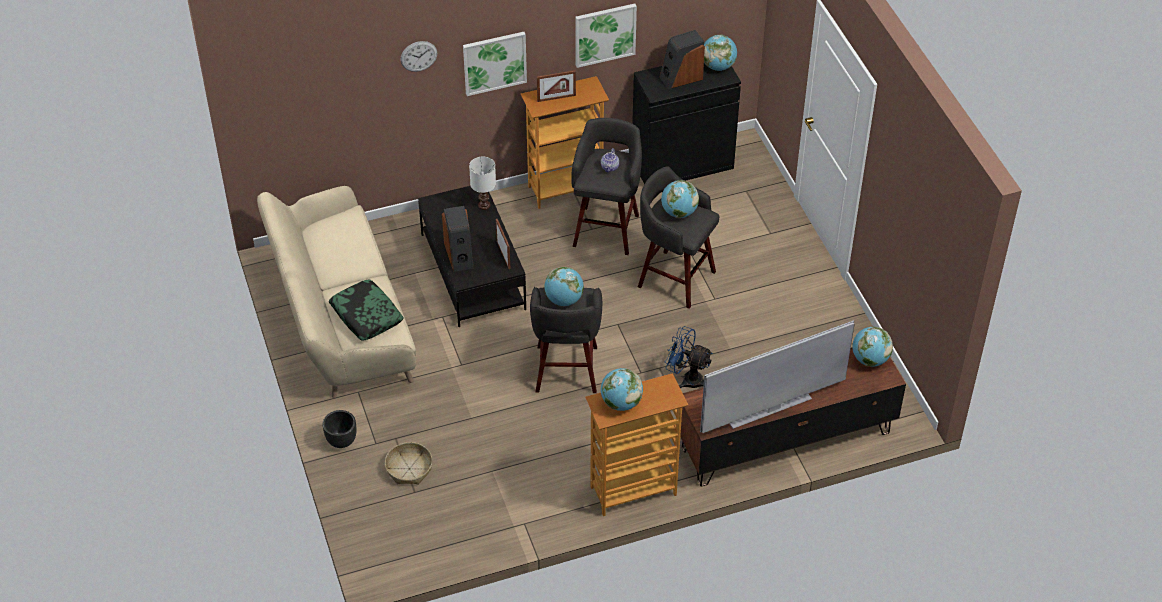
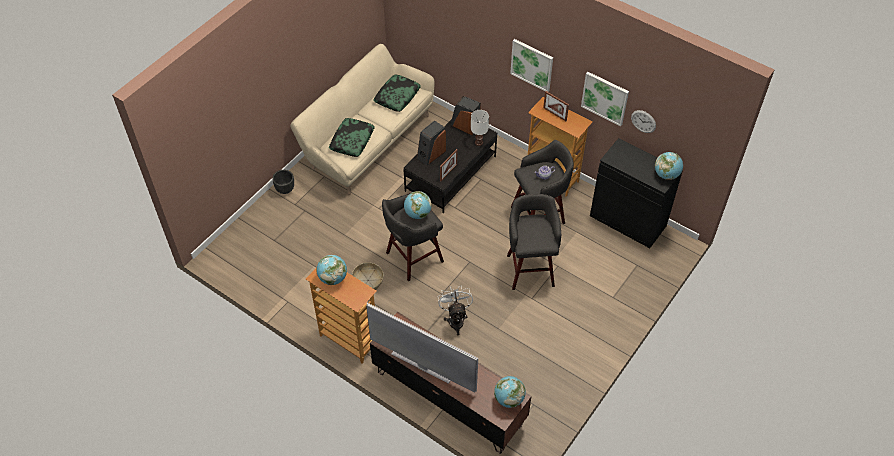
camera: 55 degrees right, 5 degrees up
basket [385,442,432,484] -> basket moved to [352,262,384,290]
wall clock [400,41,437,72] -> wall clock moved to [631,110,656,133]
speaker [659,30,705,89] -> speaker moved to [450,96,481,135]
globe [661,180,699,218] -> none
blue fan [665,326,713,389] -> white fan [438,286,473,335]
none -> pillow [373,75,421,112]

